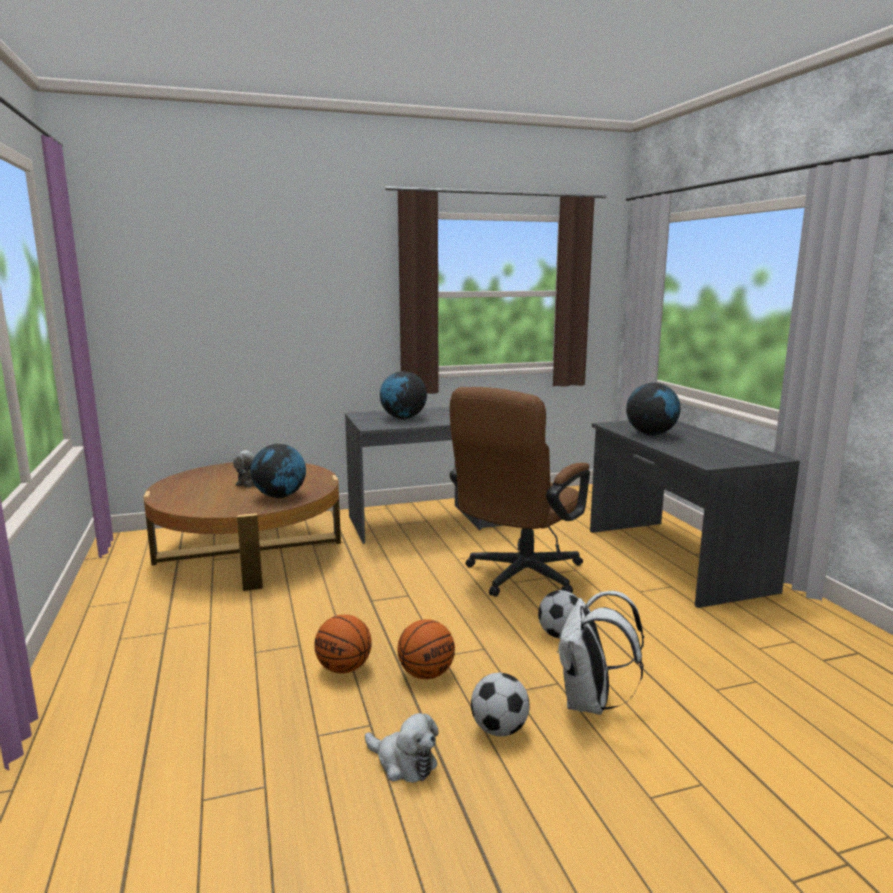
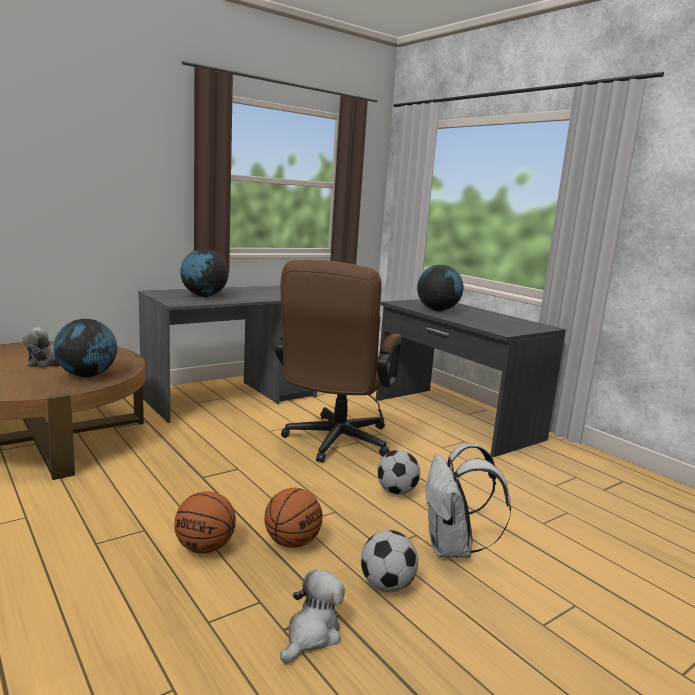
camera: 20 degrees left, 0 degrees up
plush toy [365,713,439,783] -> plush toy turned 75 degrees counterclockwise [280,569,345,664]

